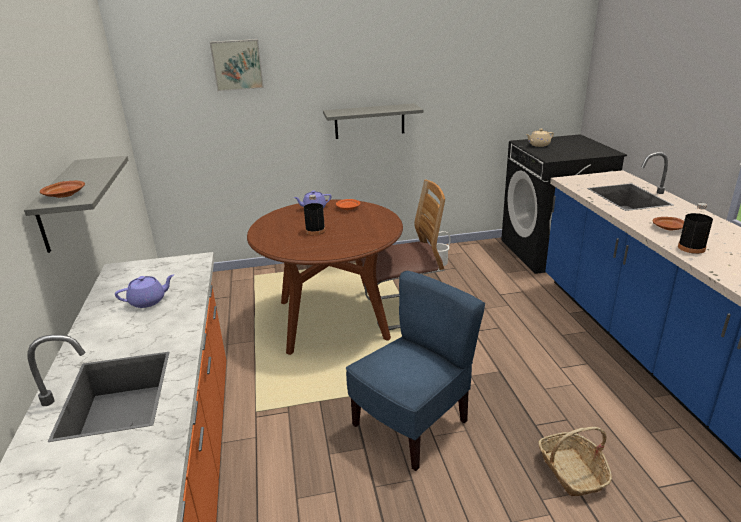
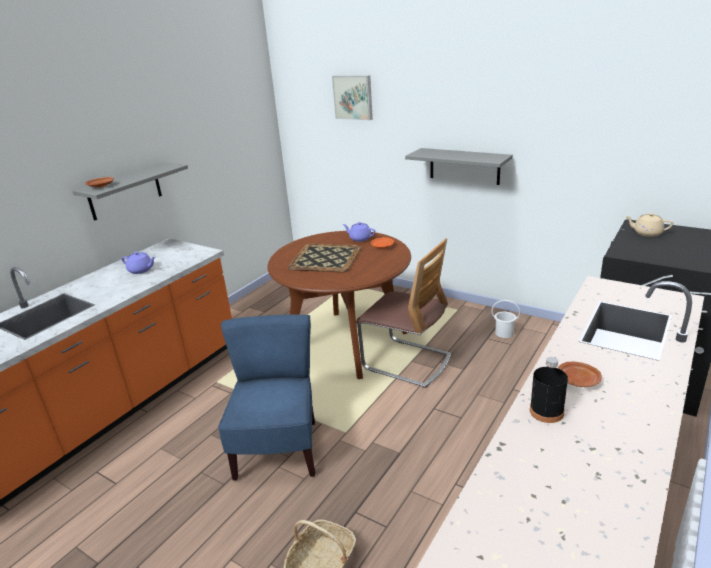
camera: 45 degrees right, 0 degrees up
black bottle [304,195,325,235] -> tray [288,244,361,272]
blue chair [346,271,485,471] -> blue chair turned 90 degrees counterclockwise [218,314,315,481]

